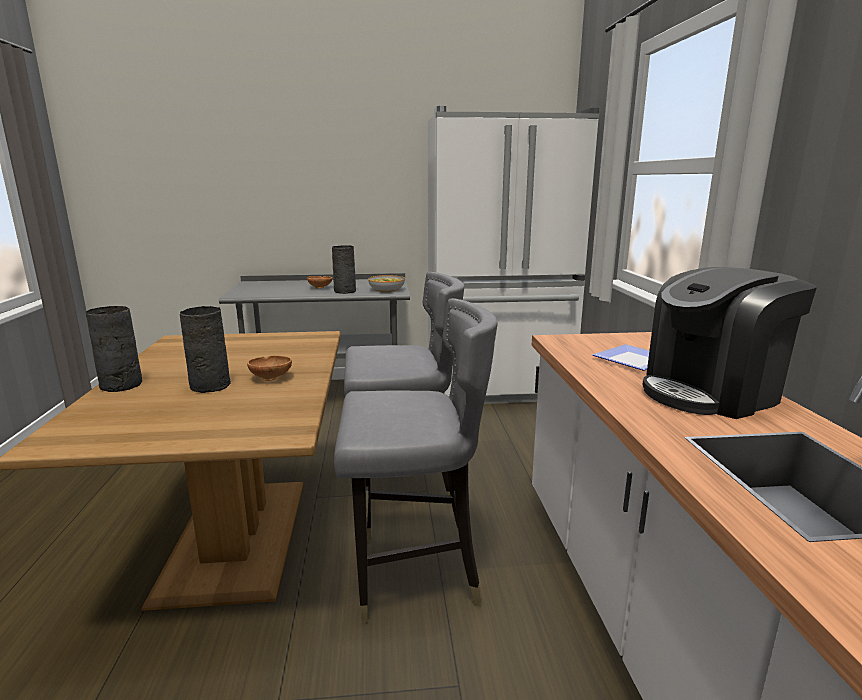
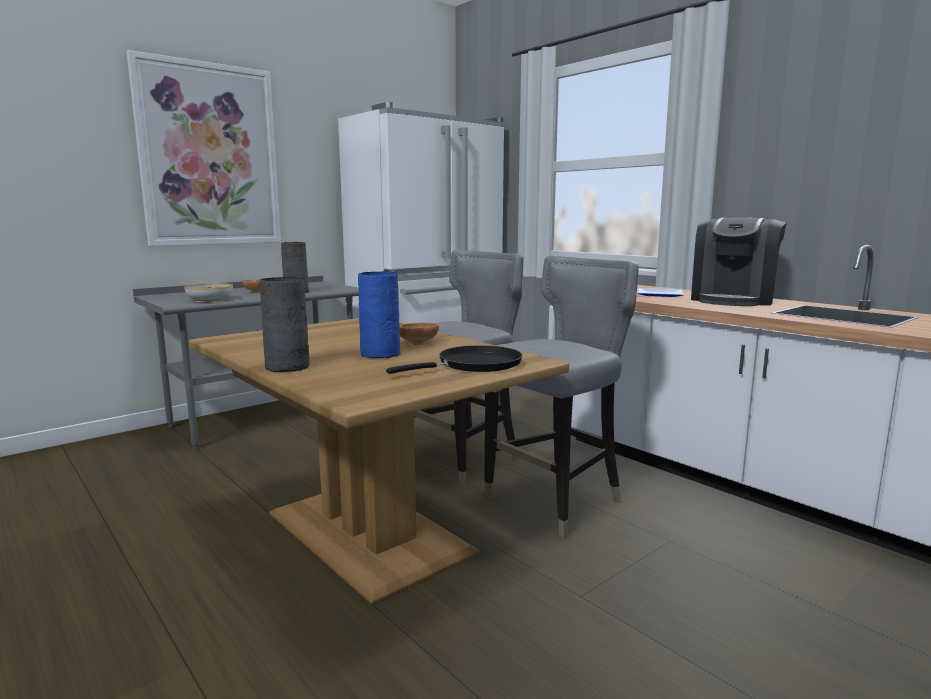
camera: 35 degrees left, 5 degrees down
grey vase [180,306,231,393] -> blue vase [358,271,401,358]
bowl [368,275,405,292] -> bowl moved to [184,283,233,302]
none -> picture [126,50,281,246]
none -> black frying pan [386,345,523,374]

